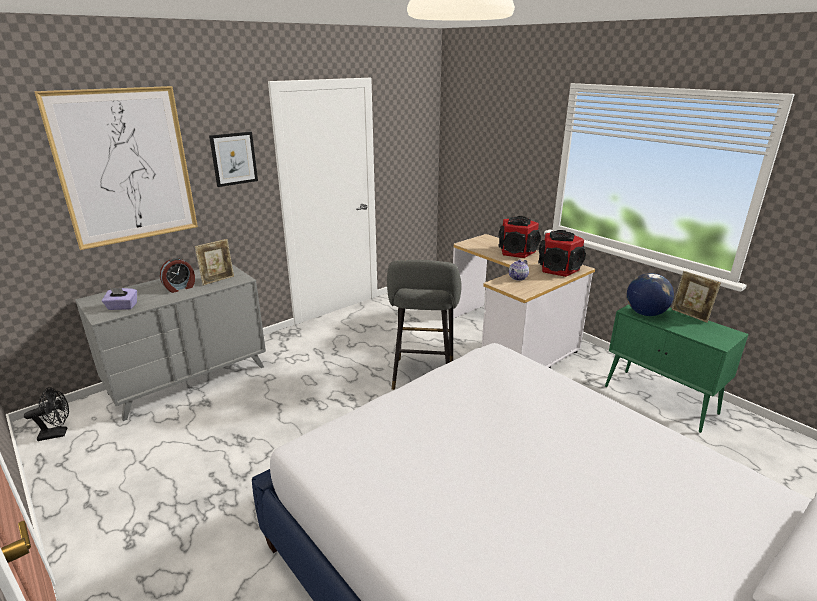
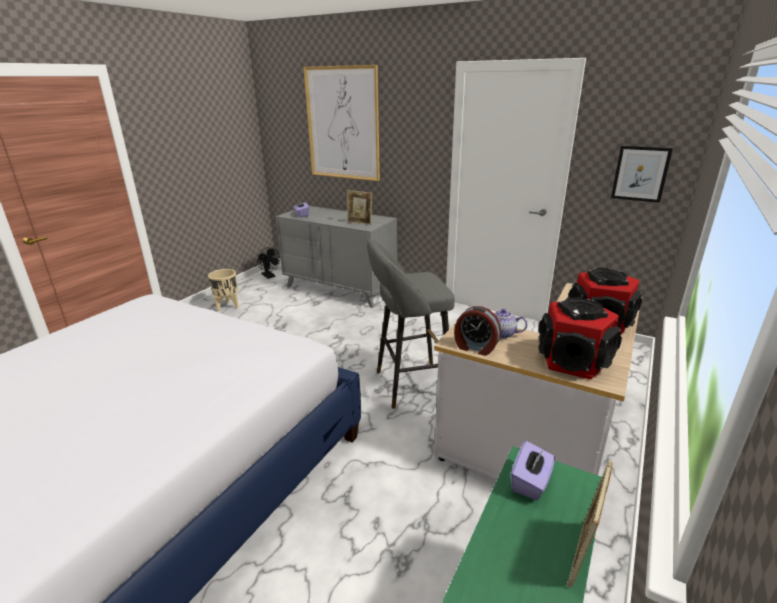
camera: 70 degrees right, 0 degrees up
alarm clock [160,258,195,293] -> alarm clock moved to [454,306,501,356]
picture [209,132,258,187] -> picture moved to [611,146,673,203]
globe [627,273,674,316] -> purple tissue box [511,441,555,500]
none -> beige planter [208,269,239,311]

